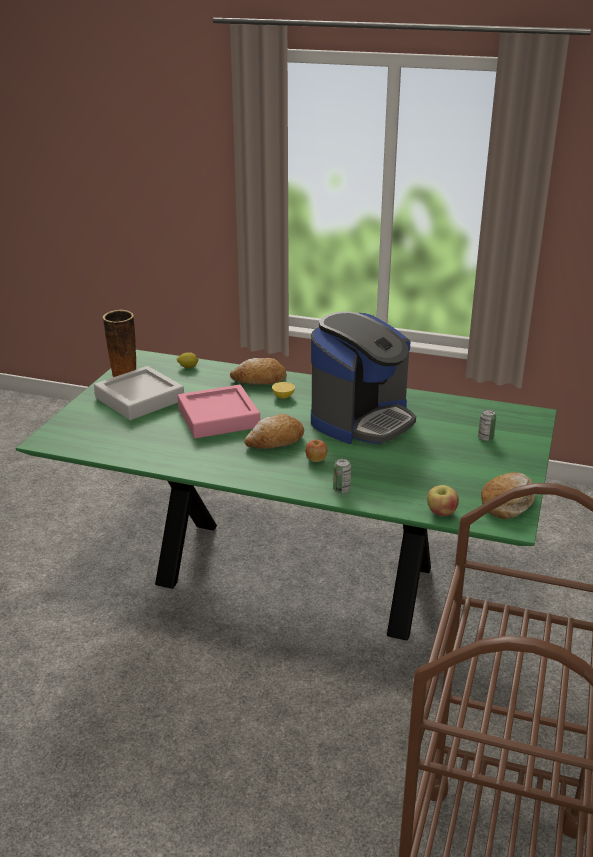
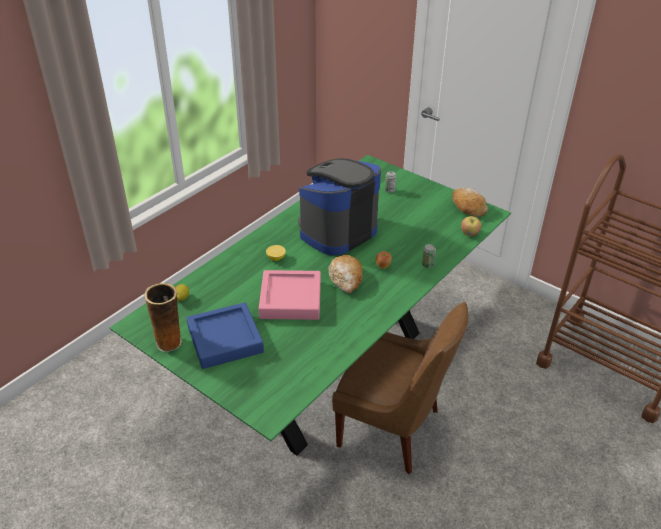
camera: 70 degrees left, 10 degrees up
grey tray [94,366,184,420] -> blue tray [186,302,264,369]
bread [230,358,287,385] -> none
coffee machine [311,311,416,444] -> coffee machine turned 105 degrees counterclockwise [298,159,381,255]
none -> brown chair [332,302,468,474]

